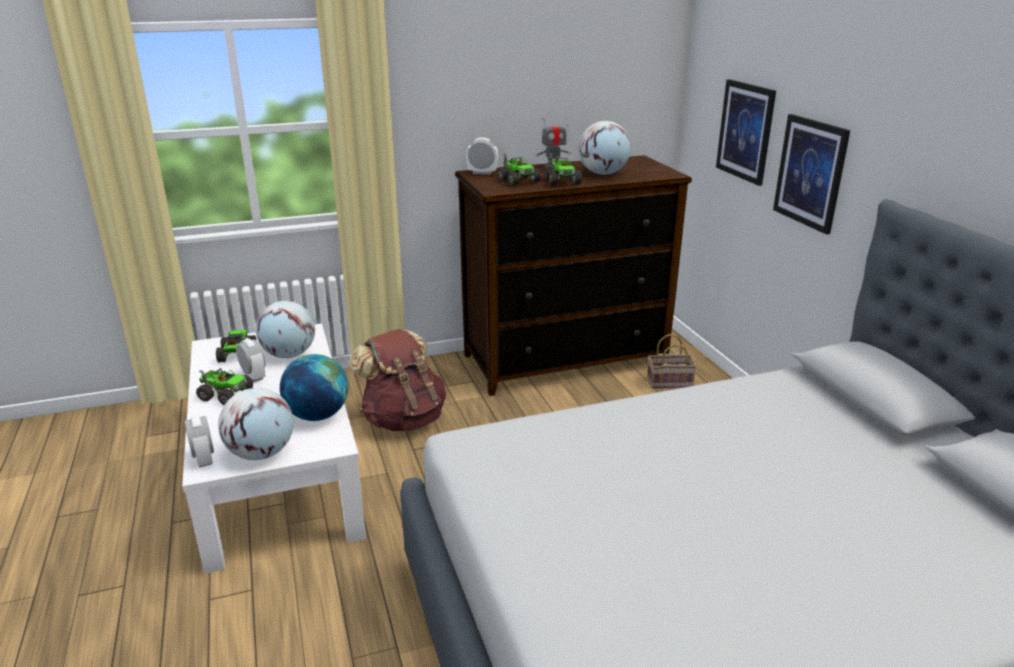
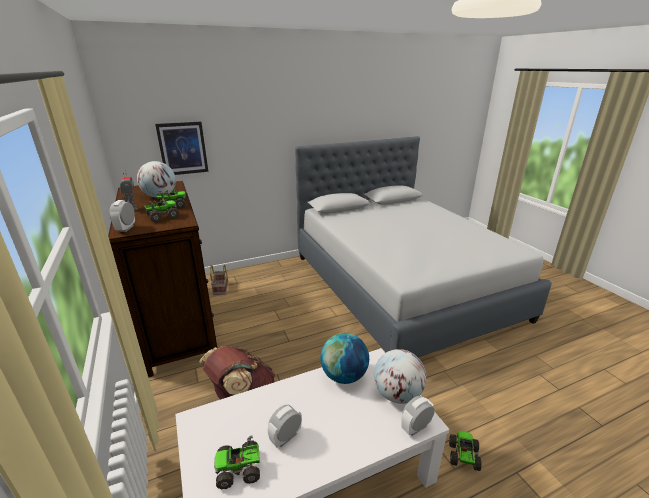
camera: 95 degrees left, 0 degrees up
toy truck [196,368,253,405] -> toy truck moved to [449,431,482,471]
globe [256,301,315,358] -> none
picture [773,114,850,235] -> none

